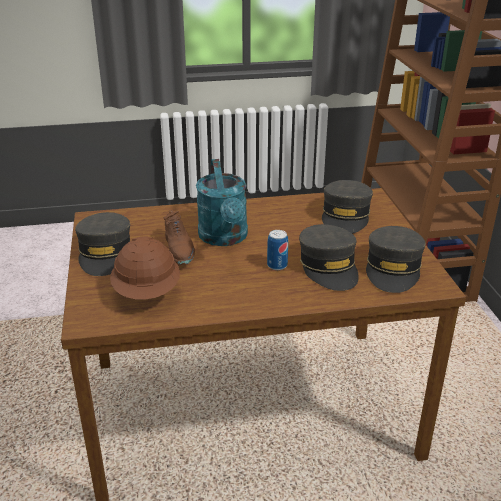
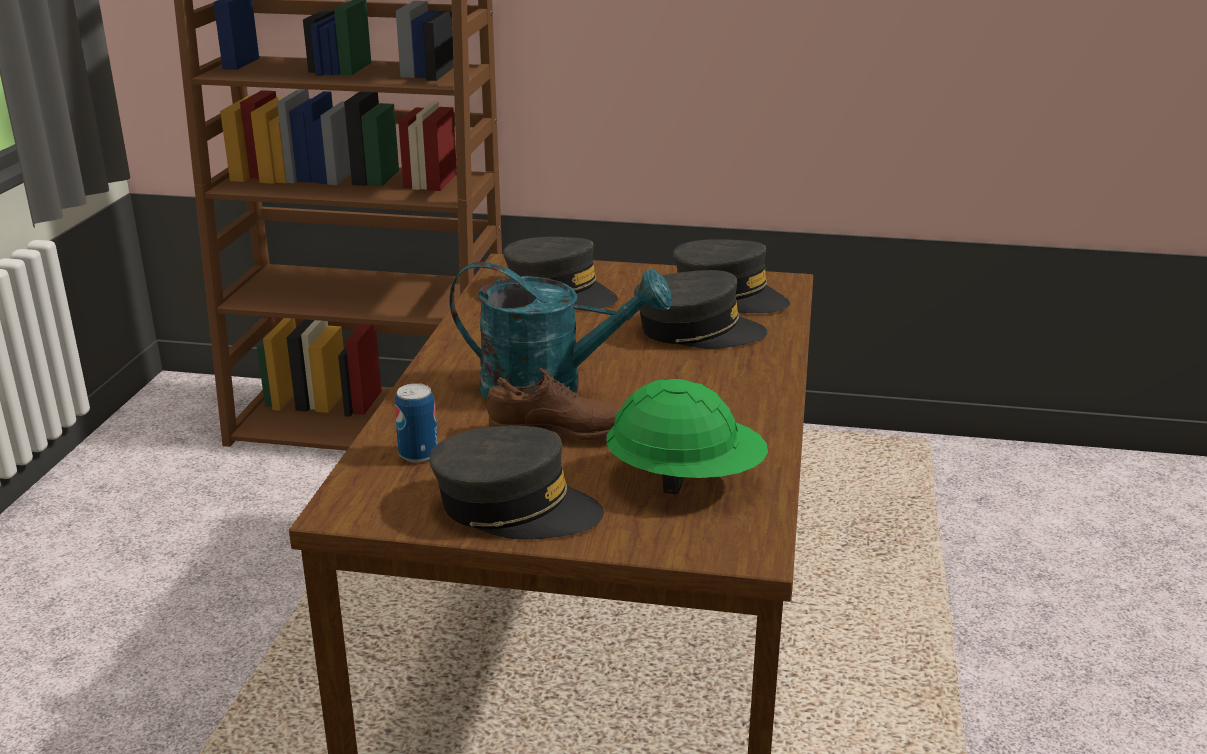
camera: 70 degrees left, 5 degrees down
brown hard hat [110,237,180,300] -> green hard hat [606,379,768,494]
can [267,230,288,270] -> can moved to [395,383,438,462]

